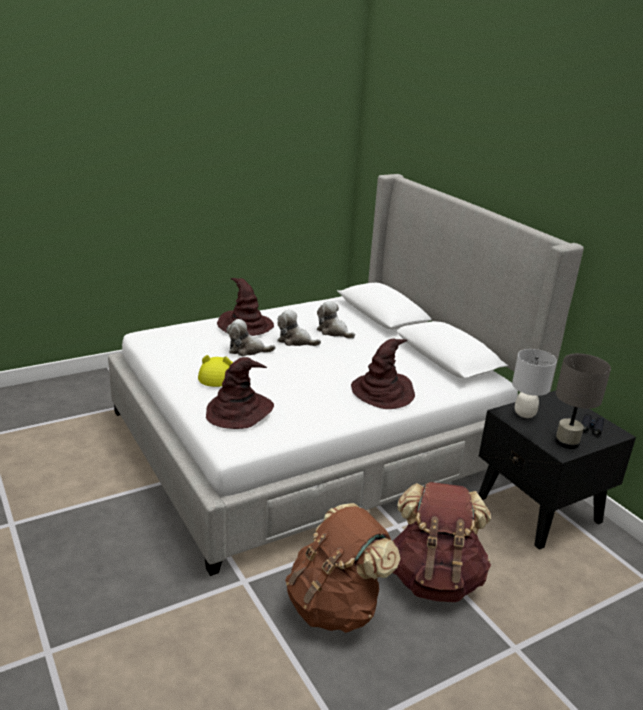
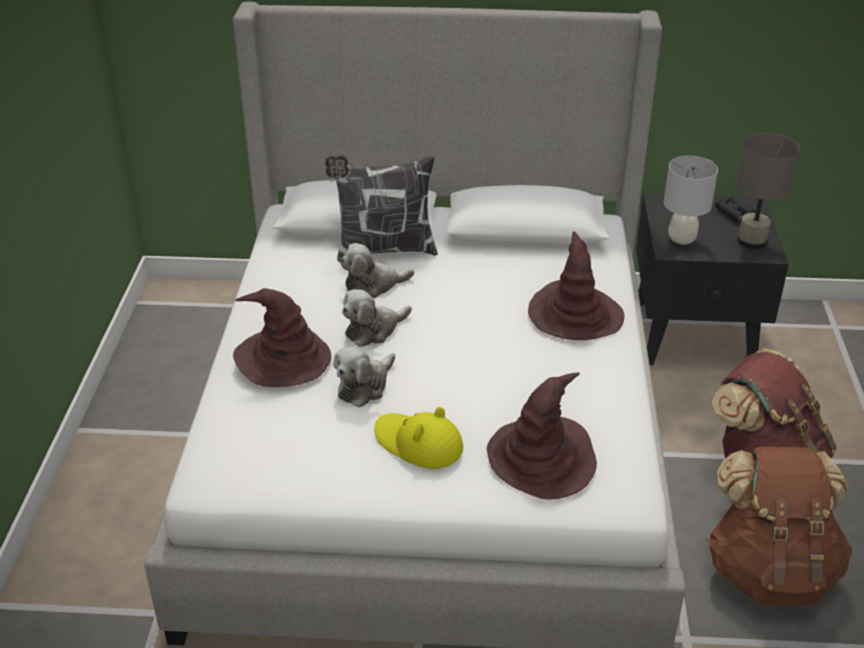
camera: 55 degrees left, 10 degrees up
none -> pillow [325,155,438,262]

